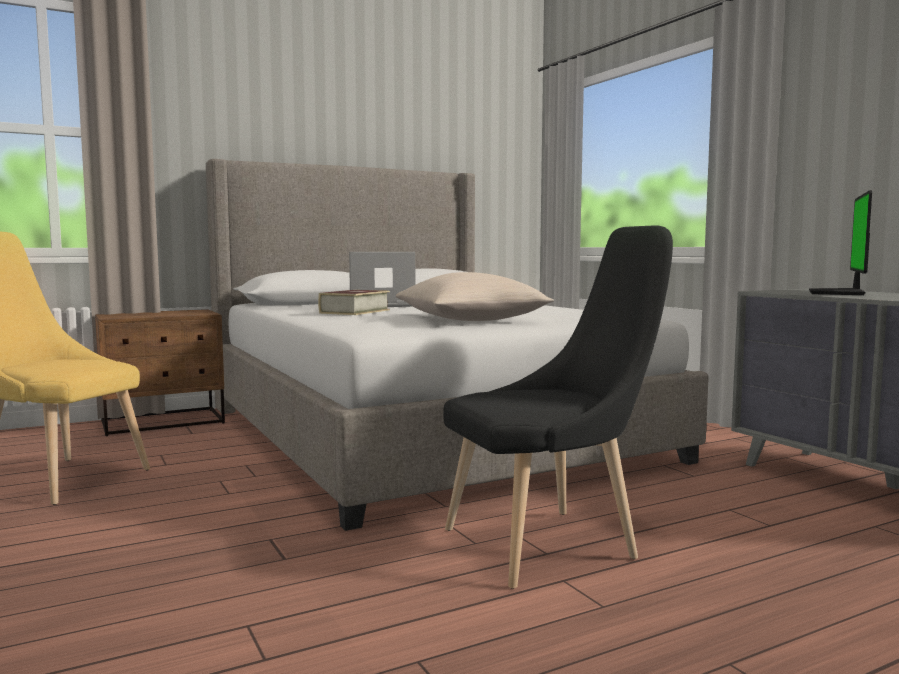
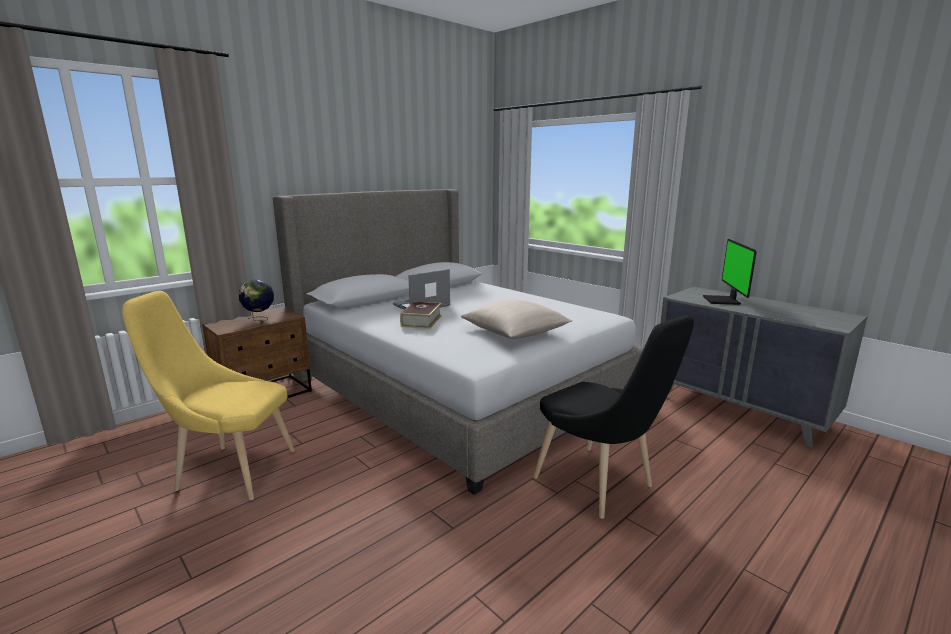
camera: 15 degrees left, 10 degrees up
black chair [443,225,673,589] -> black chair turned 90 degrees clockwise [533,315,694,519]
none -> globe [239,280,274,321]

